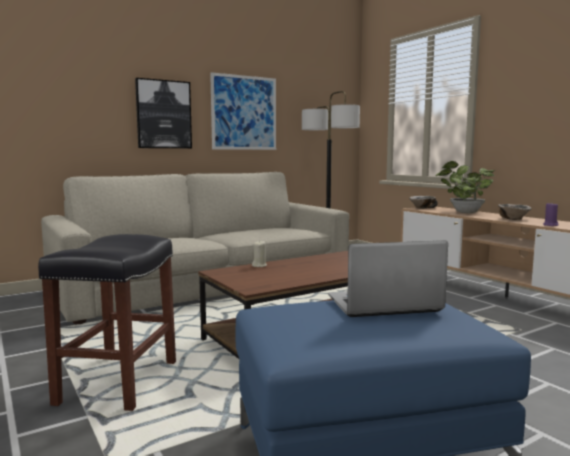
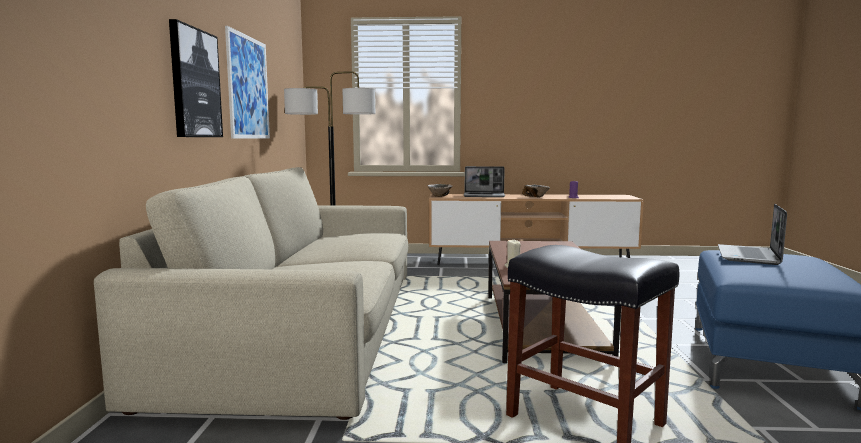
camera: 55 degrees left, 0 degrees up
potted plant [435,161,495,213] -> laptop [464,166,505,197]

